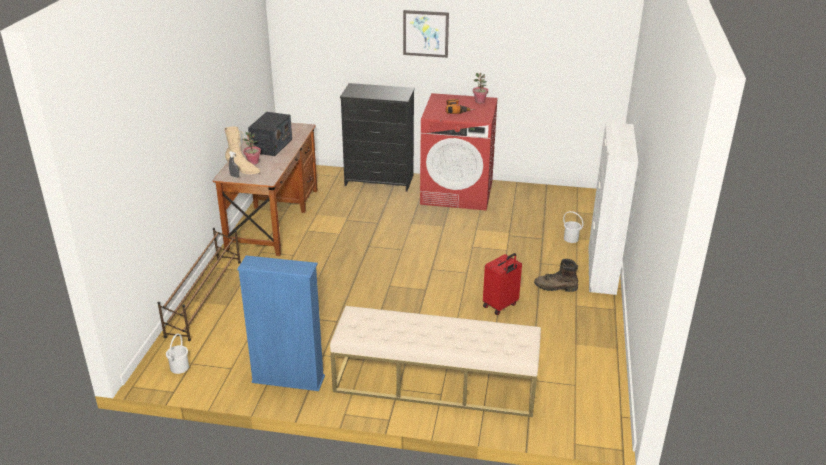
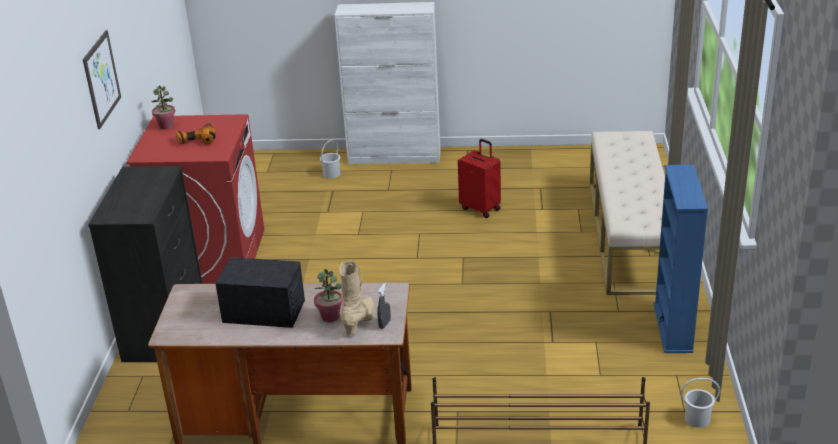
camera: 95 degrees left, 0 degrees up
brown boot [534,259,578,292] -> none

